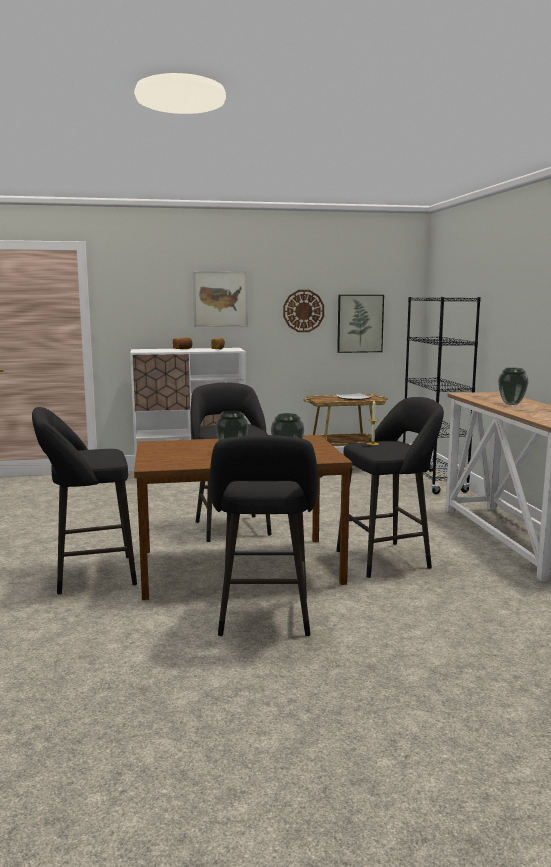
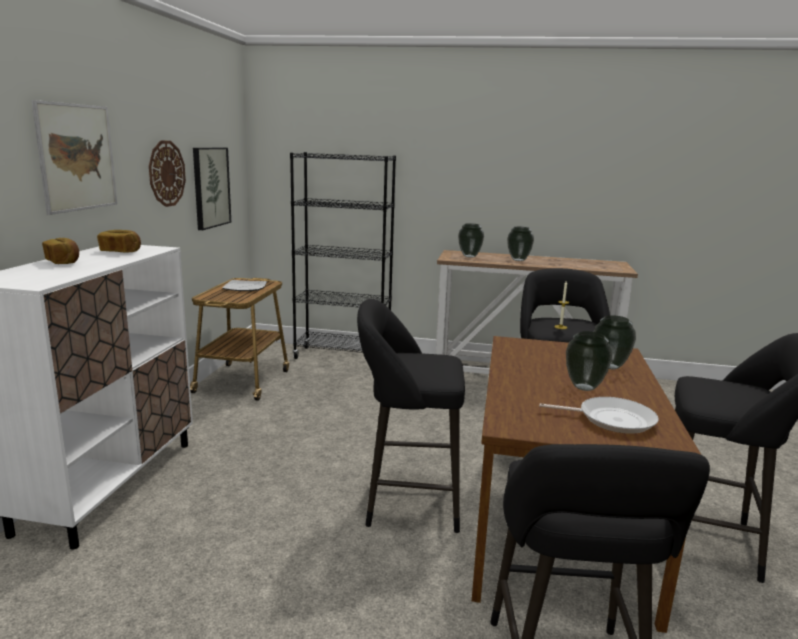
camera: 70 degrees left, 5 degrees up
none -> vase [458,223,484,257]
none -> frying pan [539,397,659,434]

